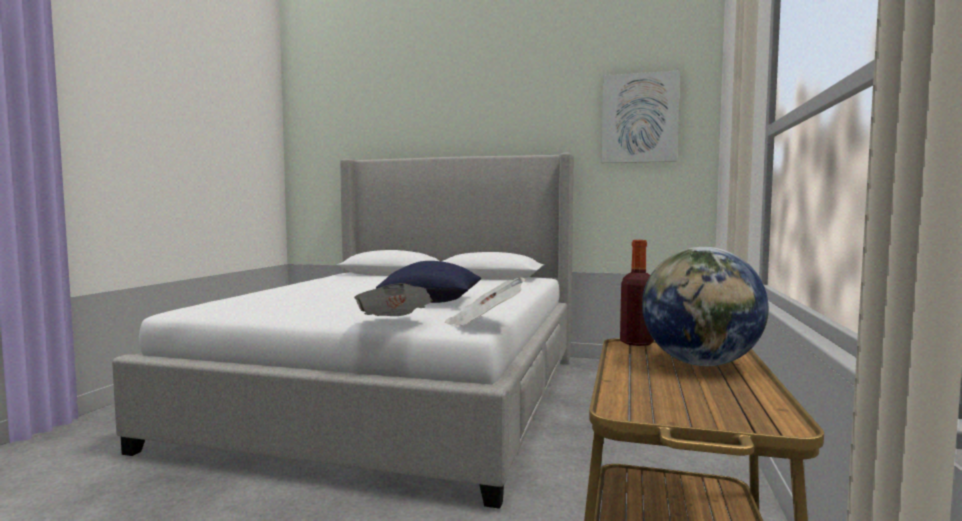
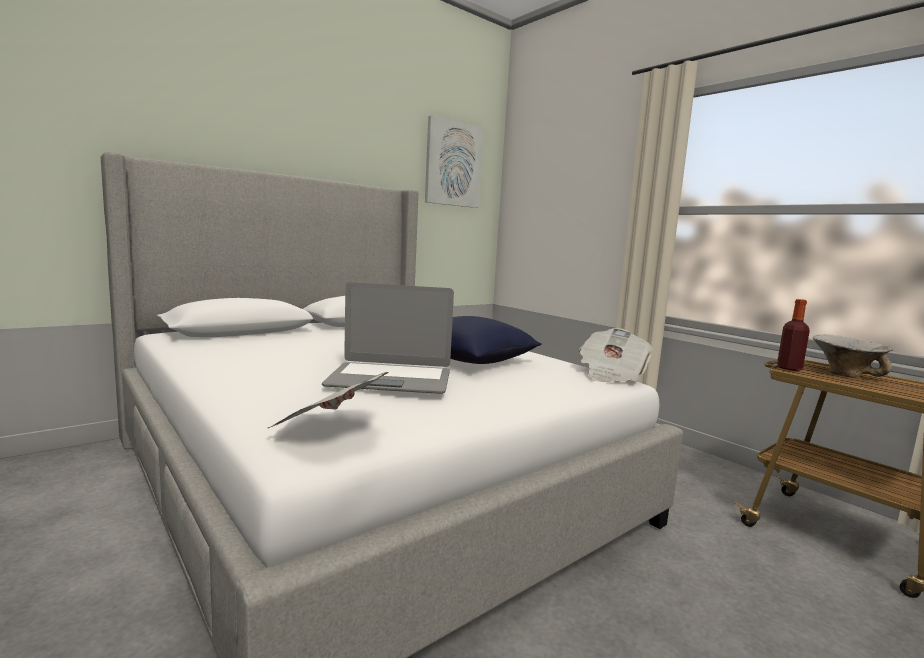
camera: 55 degrees left, 5 degrees up
newspaper [354,283,432,316] -> newspaper moved to [268,372,388,428]
globe [642,247,769,366] -> bowl [812,334,893,378]
none -> laptop [322,282,454,394]

